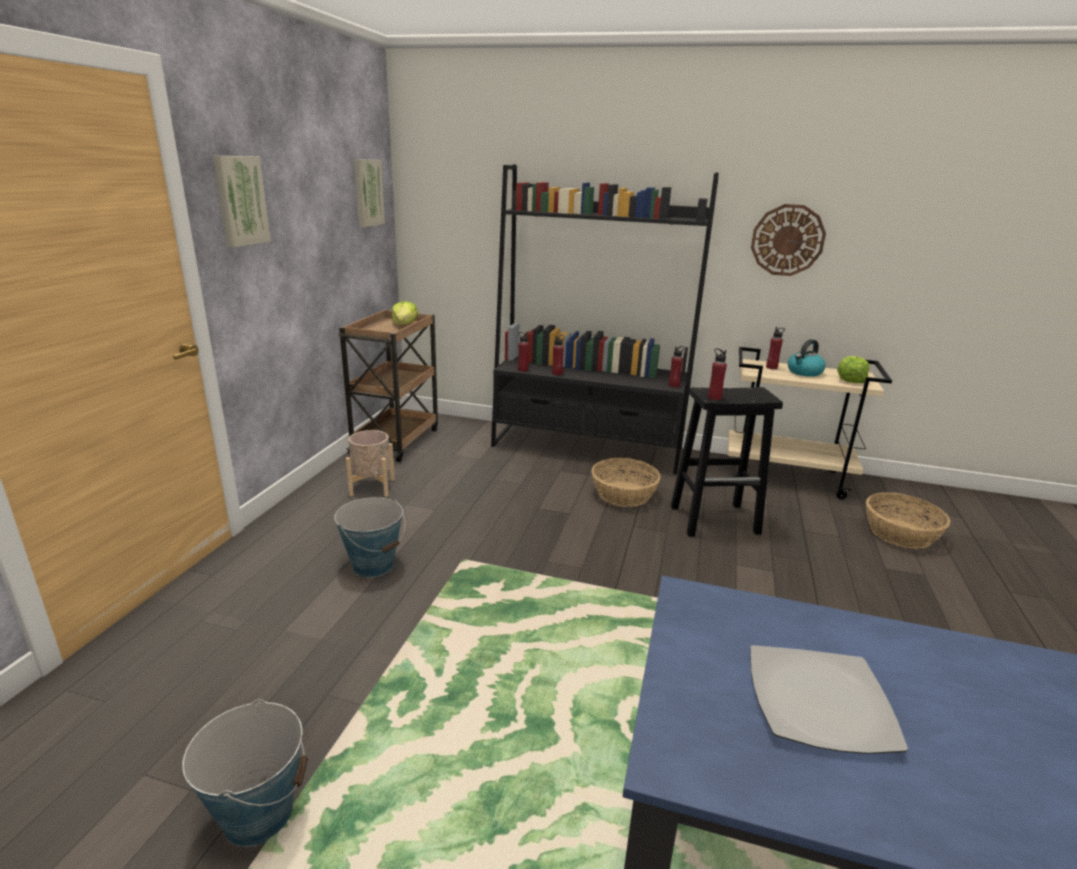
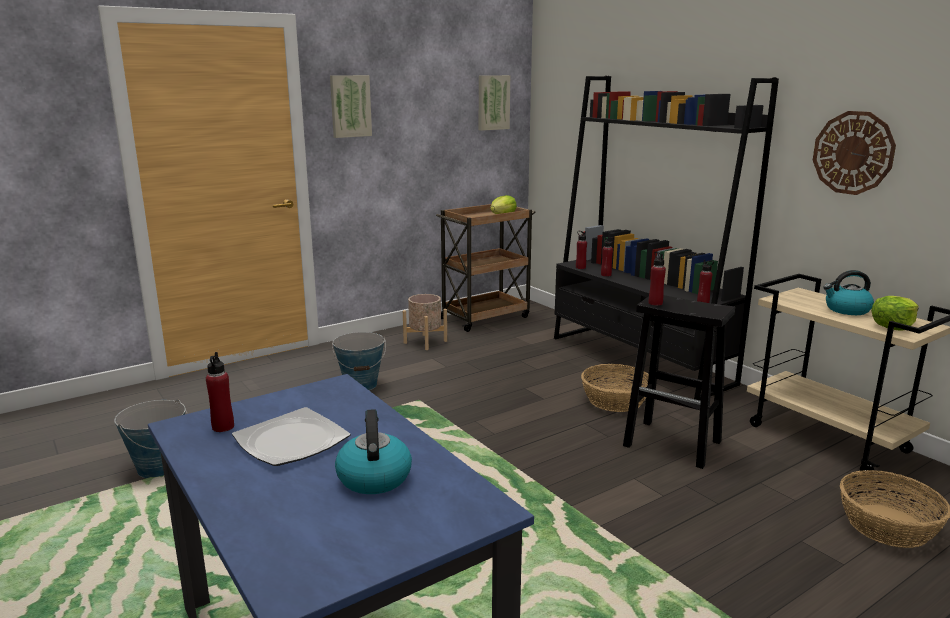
camera: 40 degrees right, 5 degrees down
red bottle [766,327,785,369] -> red bottle moved to [206,352,234,432]
none -> kettle [335,409,412,494]

